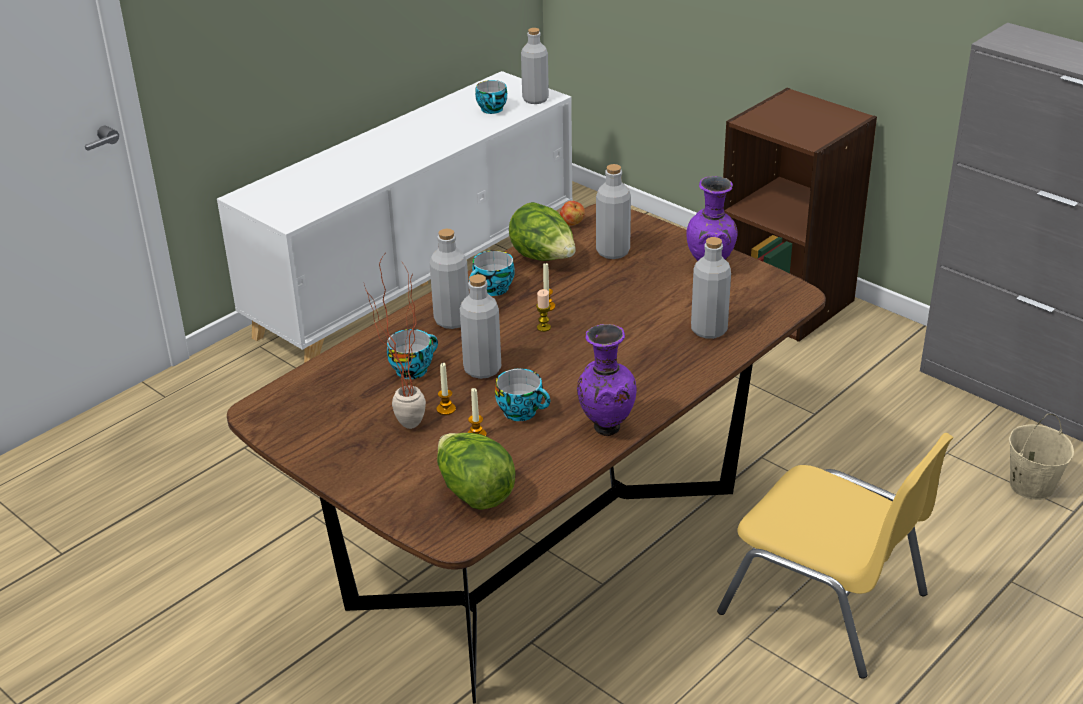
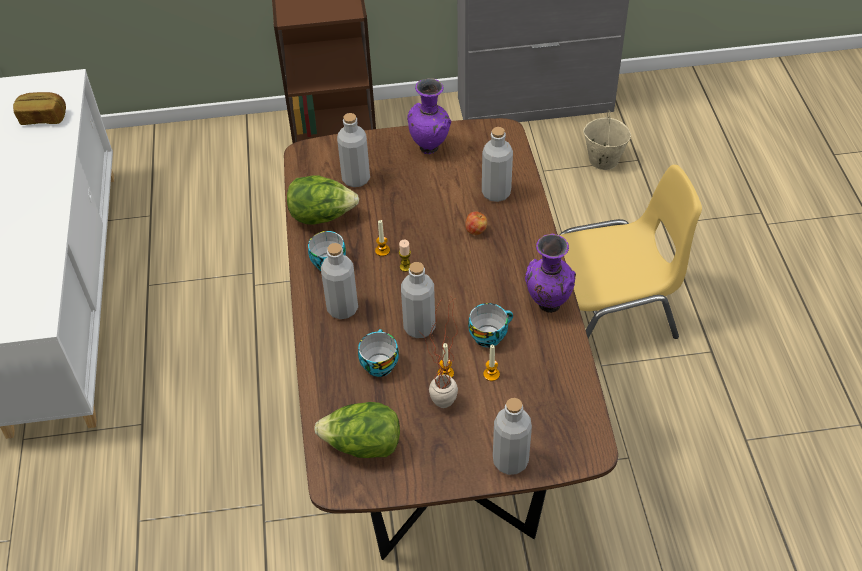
camera: 50 degrees left, 15 degrees up
lettuce [437,433,516,510] -> lettuce moved to [314,402,400,458]
cup [475,80,507,114] -> bread [13,92,66,125]
grey bottle [521,28,549,104] -> grey bottle moved to [493,398,532,475]
apple [560,201,585,226] -> apple moved to [466,212,487,235]

